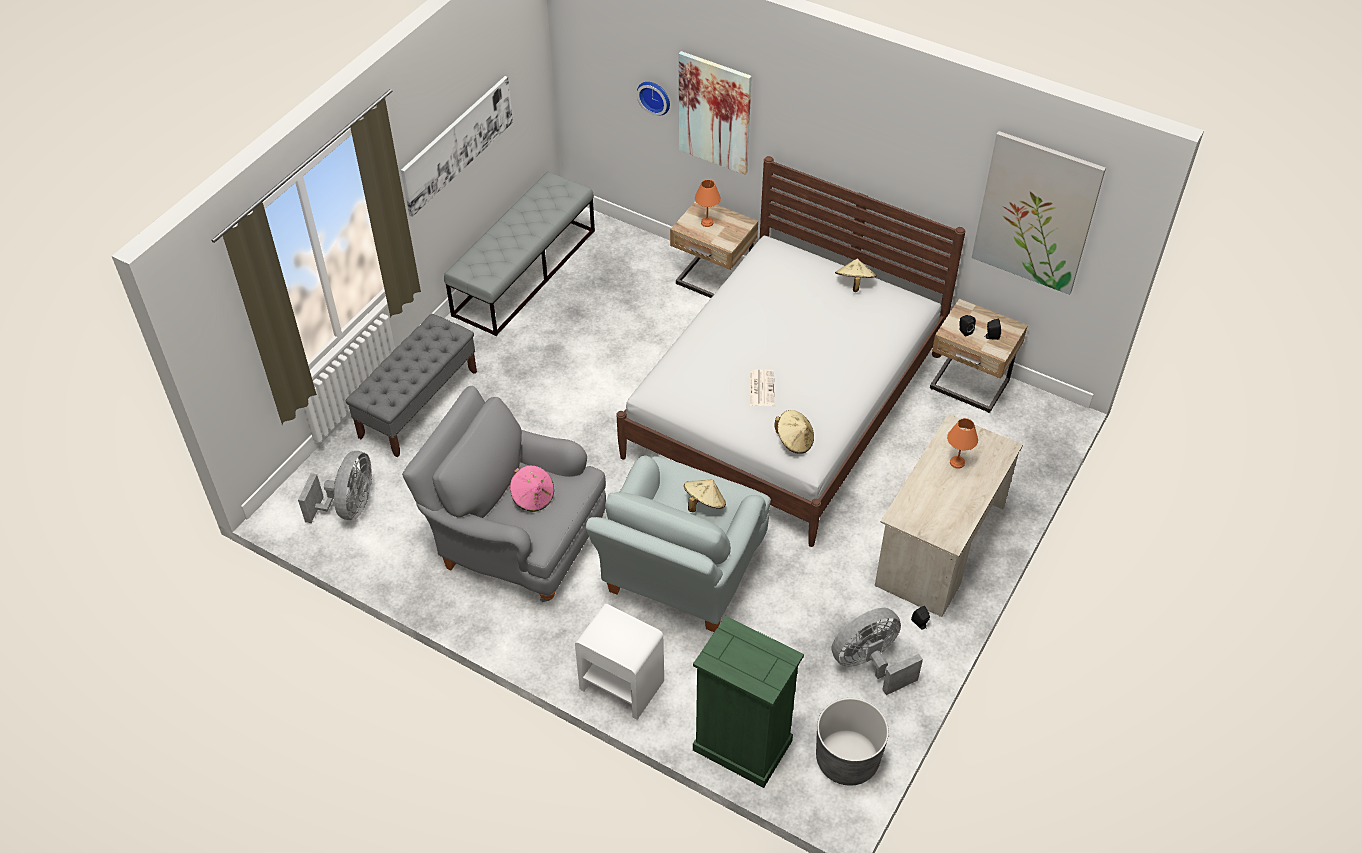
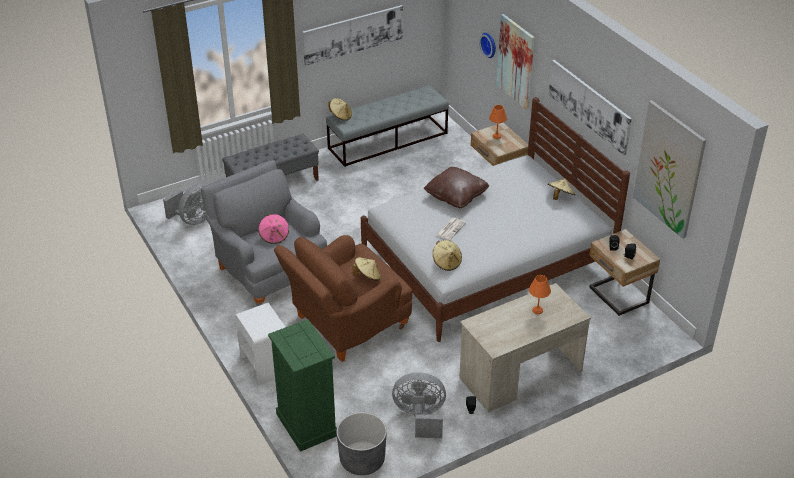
camera: 30 degrees right, 10 degrees down
grey armchair [585,455,771,632] -> brown armchair [274,235,412,362]
none -> beige hat [328,98,352,121]
none -> brown pillow [424,167,489,208]
none -> picture [549,60,632,155]

